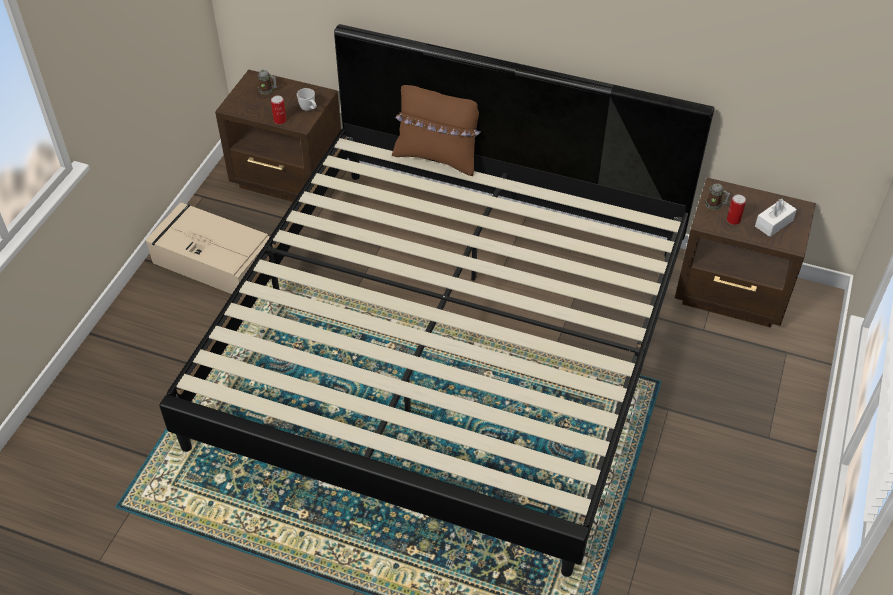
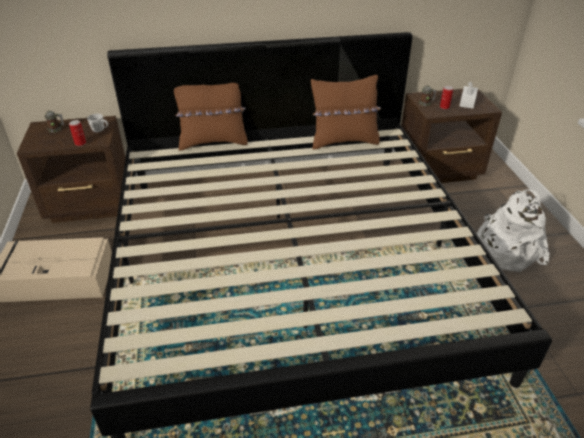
camera: 30 degrees left, 10 degrees down
none -> brown pillow [311,75,381,150]
none -> white backpack [477,190,549,272]

